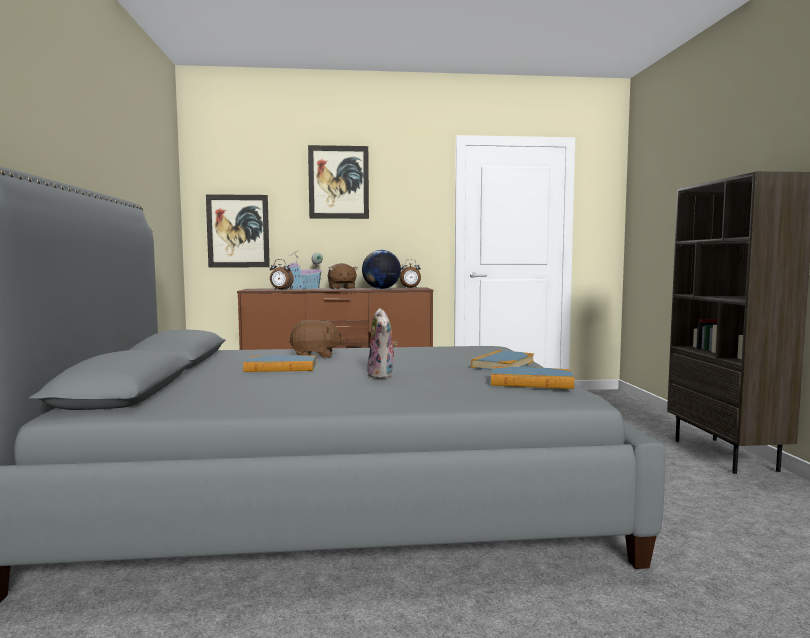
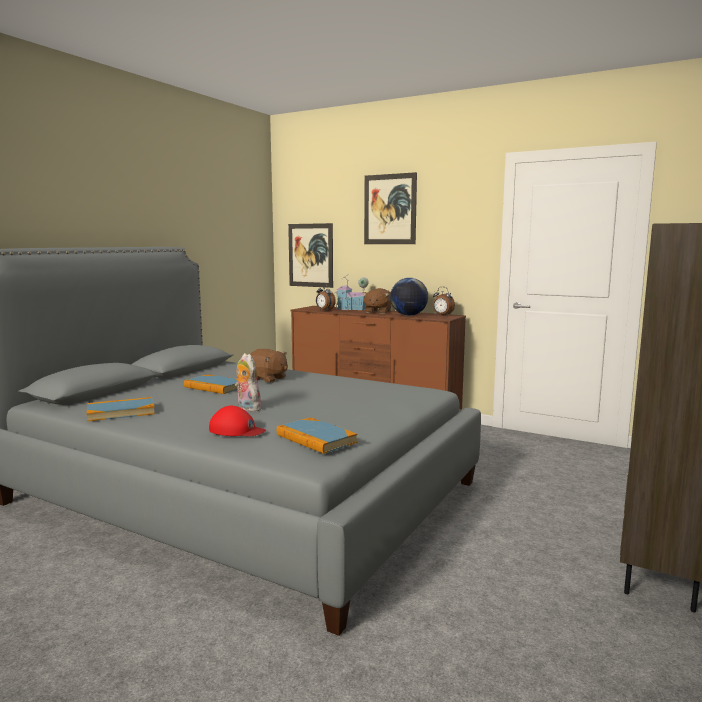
camera: 35 degrees right, 5 degrees up
plush toy [367,308,398,379] -> plush toy turned 120 degrees clockwise [235,353,261,412]
book [471,350,534,370] -> book moved to [86,397,155,421]
none -> red cap [209,406,266,436]

